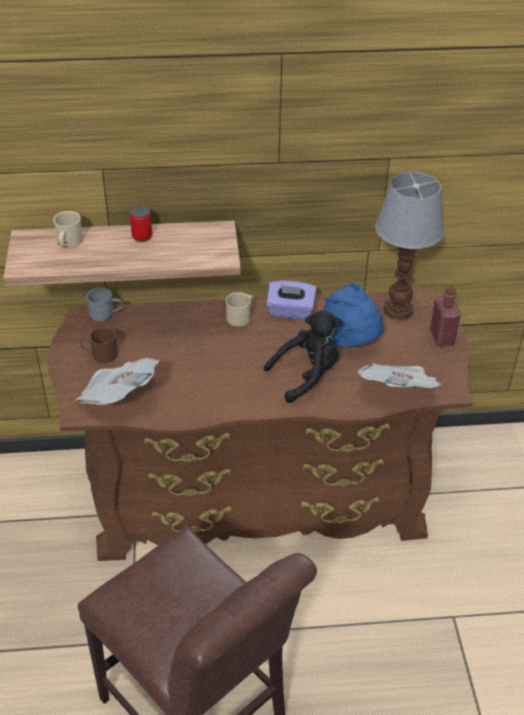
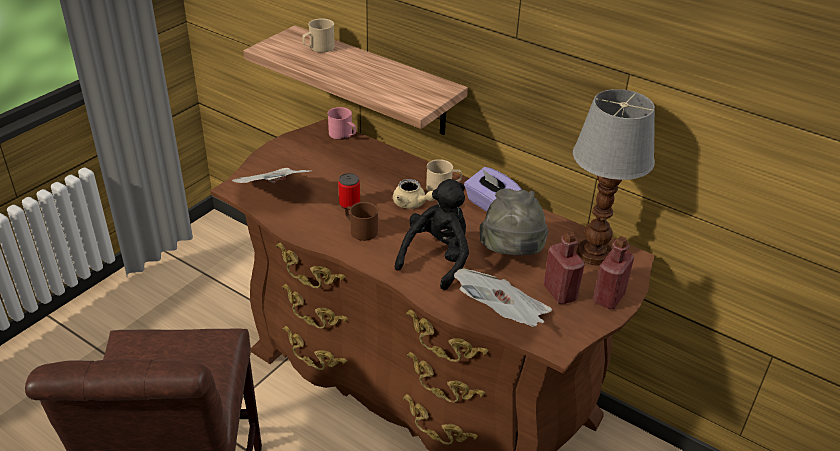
camera: 40 degrees right, 5 degrees down
brown mug [81,327,118,363] -> brown mug moved to [345,202,378,241]
grey mug [86,287,122,322] -> pink mug [327,107,356,140]
can [130,205,152,242] -> can moved to [338,173,360,210]
black plush toy [264,310,342,403] -> black plush toy turned 75 degrees counterclockwise [395,179,469,290]
blue hat [323,283,384,347] -> grey hat [480,188,548,255]
none -> beige teapot [393,179,435,209]
none -> red bottle [543,231,585,304]

